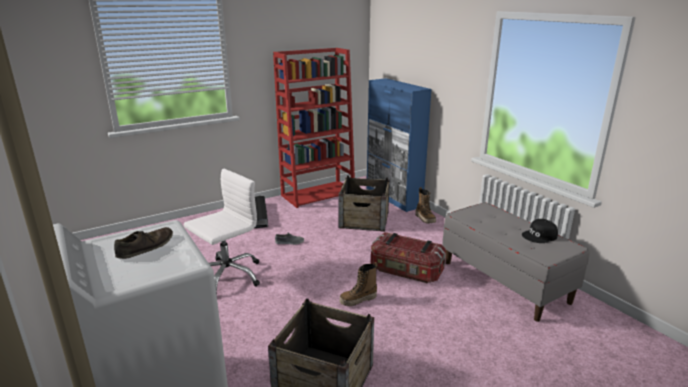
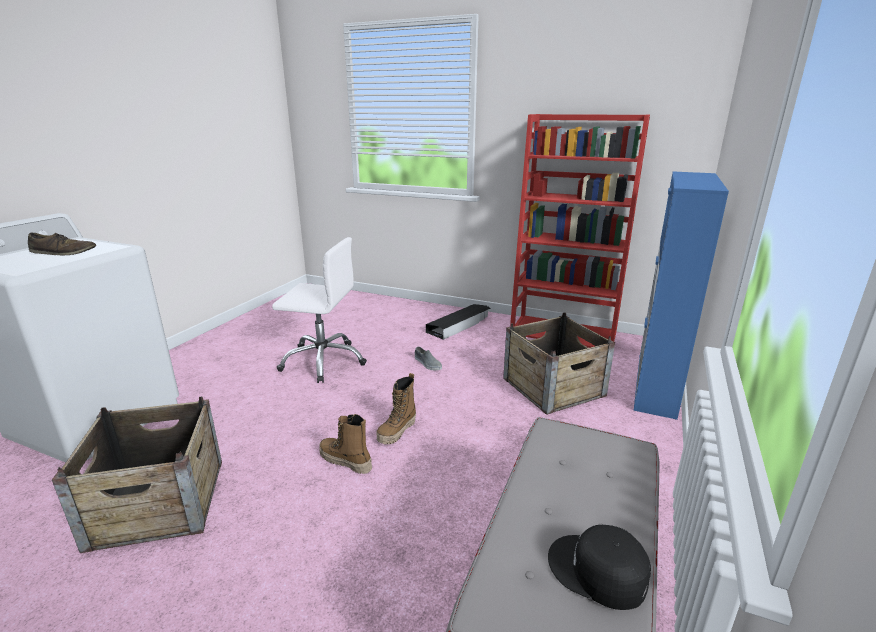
camera: 55 degrees right, 0 degrees up
storage box [371,232,446,283] -> none
boot [415,187,436,224] -> boot moved to [376,373,416,444]

